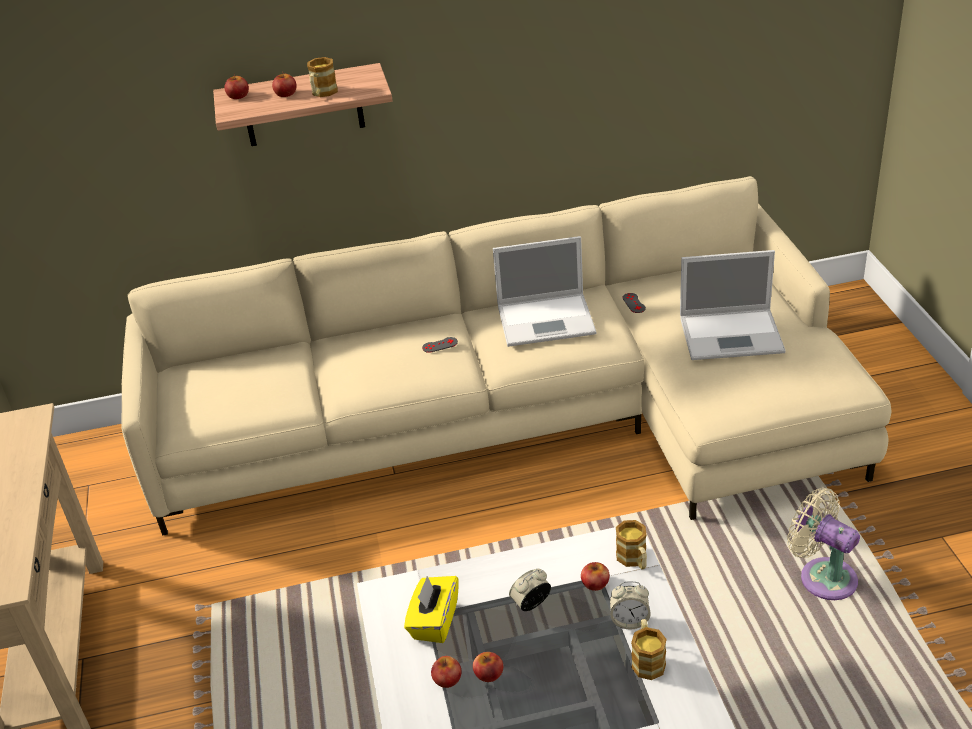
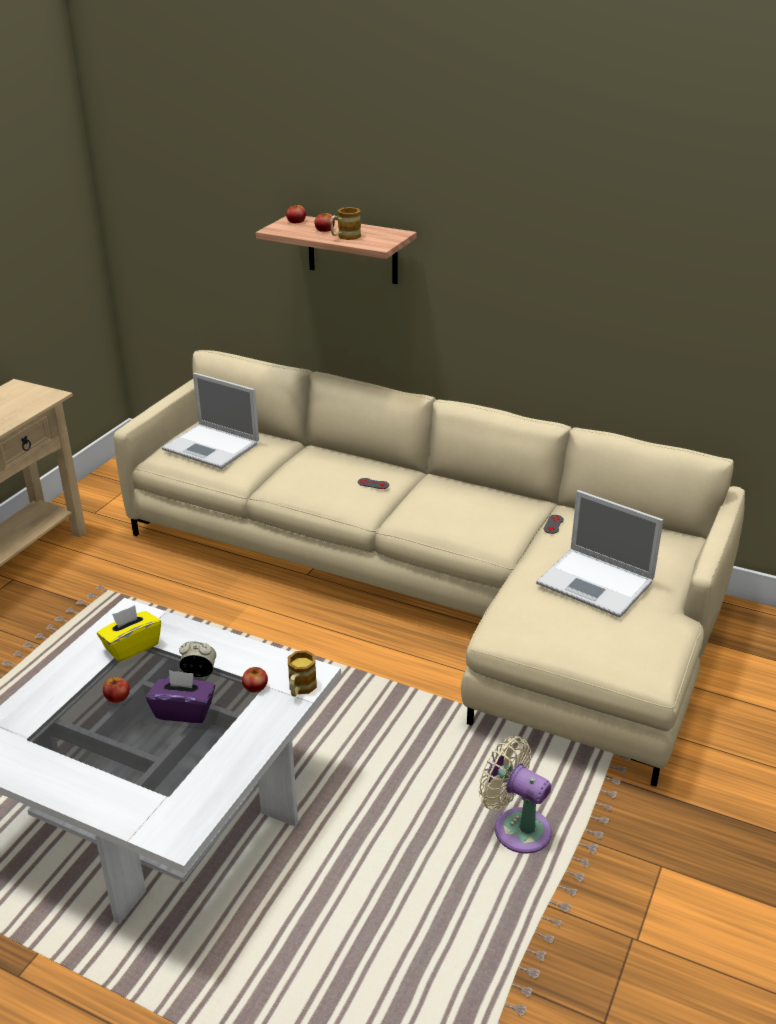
camera: 35 degrees right, 5 degrees down
apple [431,656,462,688] -> none
laptop [493,236,596,347] -> laptop moved to [162,373,259,469]
alarm clock [610,581,651,629] -> none
mug [631,619,667,680] -> none
beige fan [787,488,860,600] -> beige fan turned 45 degrees counterclockwise [479,736,552,854]
none -> purple tissue box [146,670,215,723]

